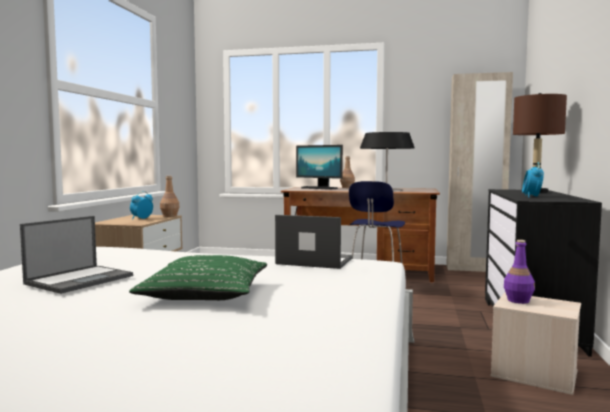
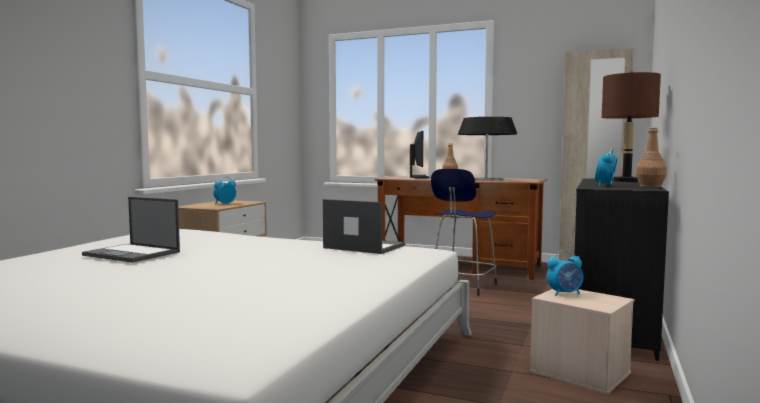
camera: 10 degrees right, 0 degrees up
laptop [20,216,133,294] -> laptop turned 75 degrees clockwise [82,197,180,263]
green pillow [129,255,267,300] -> none
brown bottle [160,176,179,217] -> brown bottle moved to [636,127,667,188]
monitor [296,145,343,190] -> monitor turned 135 degrees counterclockwise [410,131,429,178]
purple bottle [504,240,535,304] -> alarm clock [547,250,583,296]

